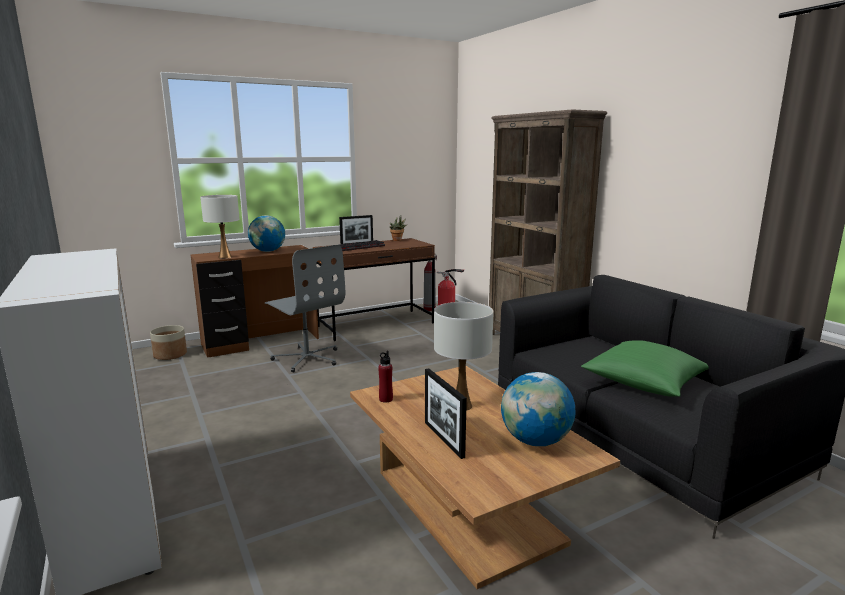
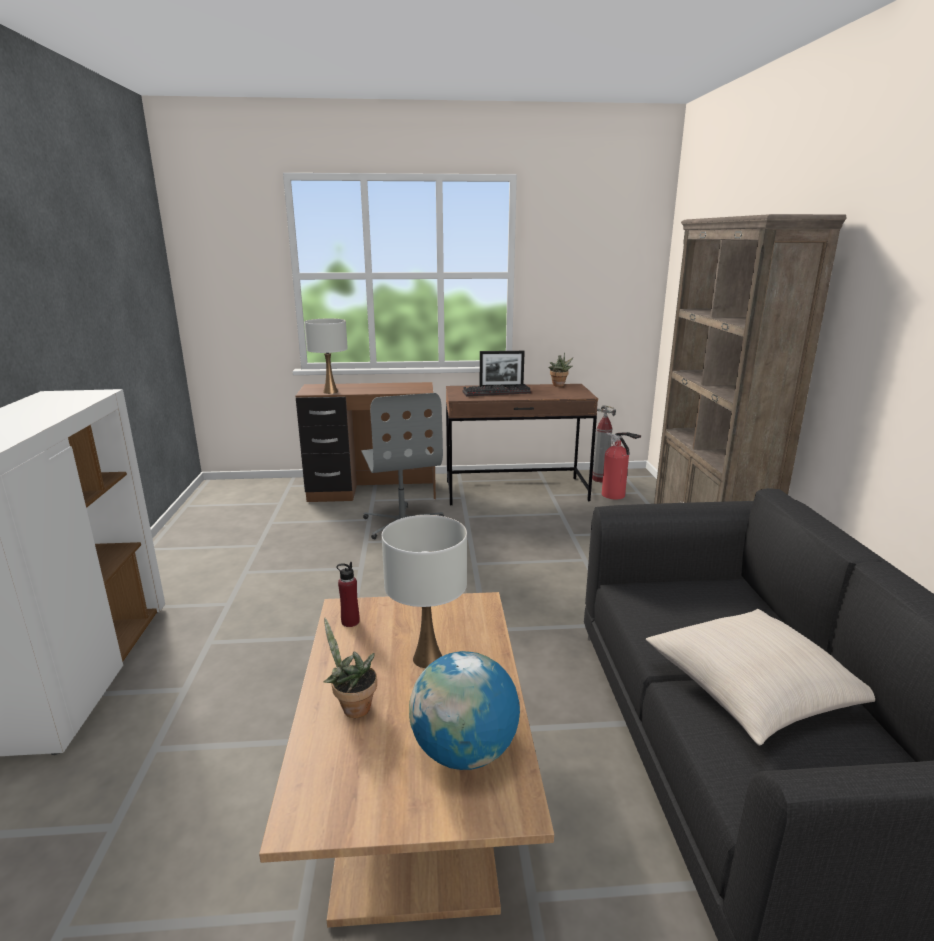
camera: 25 degrees right, 5 degrees up
planter [150,325,187,360] -> none
globe [248,215,285,252] -> none
picture frame [425,368,467,459] -> potted plant [323,618,377,718]
green pillow [581,340,709,397] -> beige pillow [646,609,875,746]

